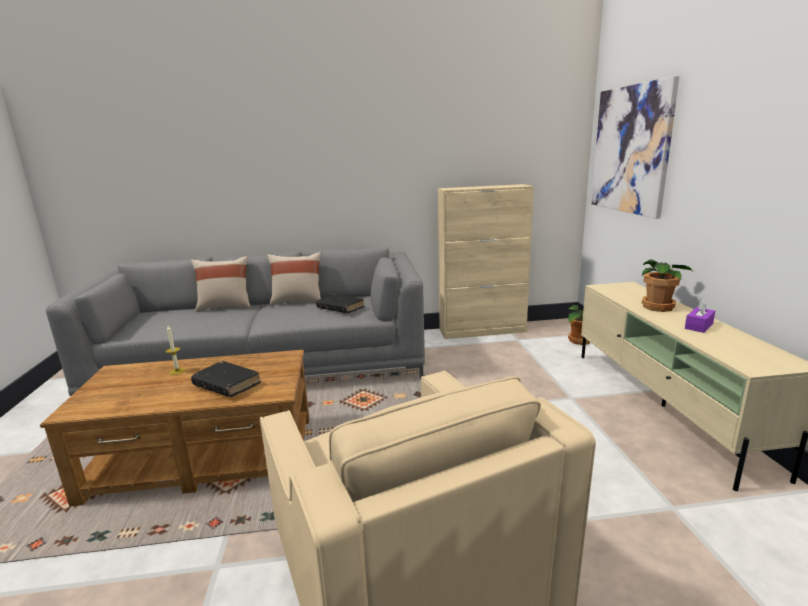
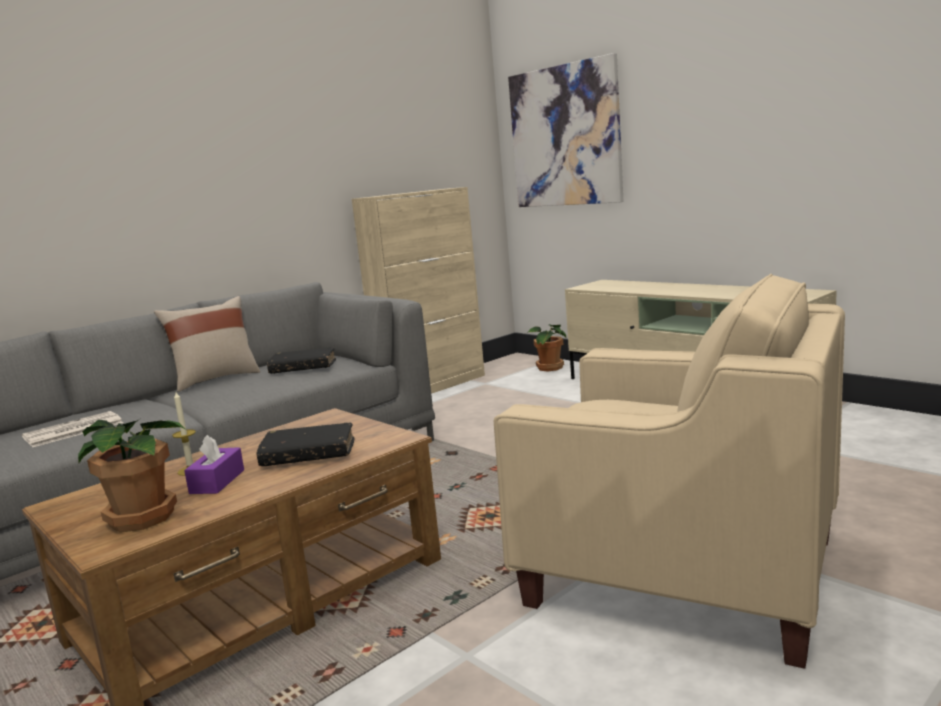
camera: 35 degrees left, 5 degrees down
beige pillow [191,256,251,312] -> none
potted plant [642,259,693,312] -> potted plant moved to [78,420,185,532]
purple tissue box [685,300,715,333] -> purple tissue box moved to [184,435,244,494]
none -> newspaper [22,411,123,447]

